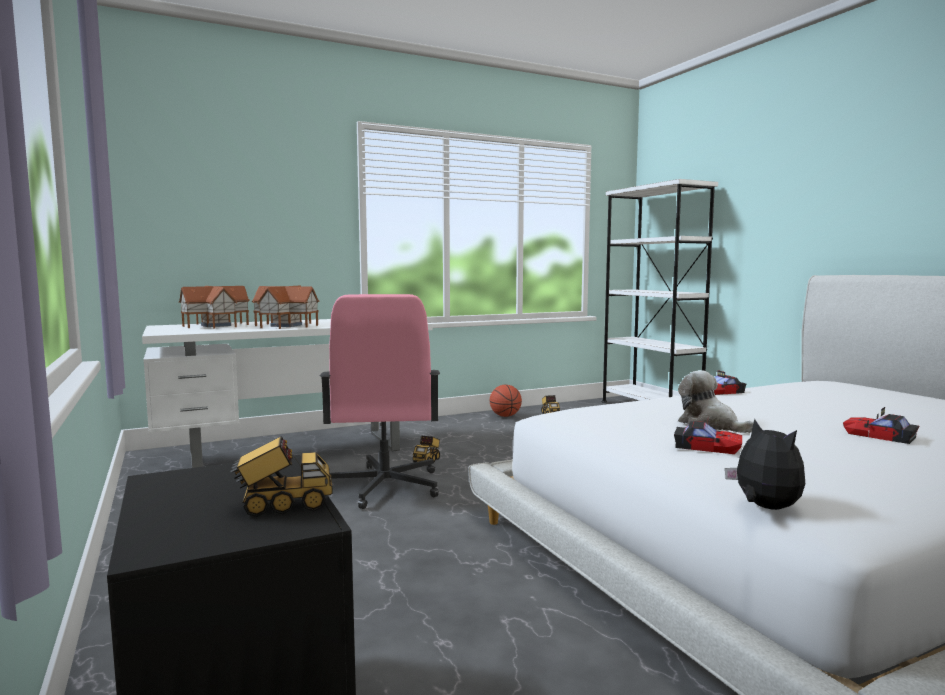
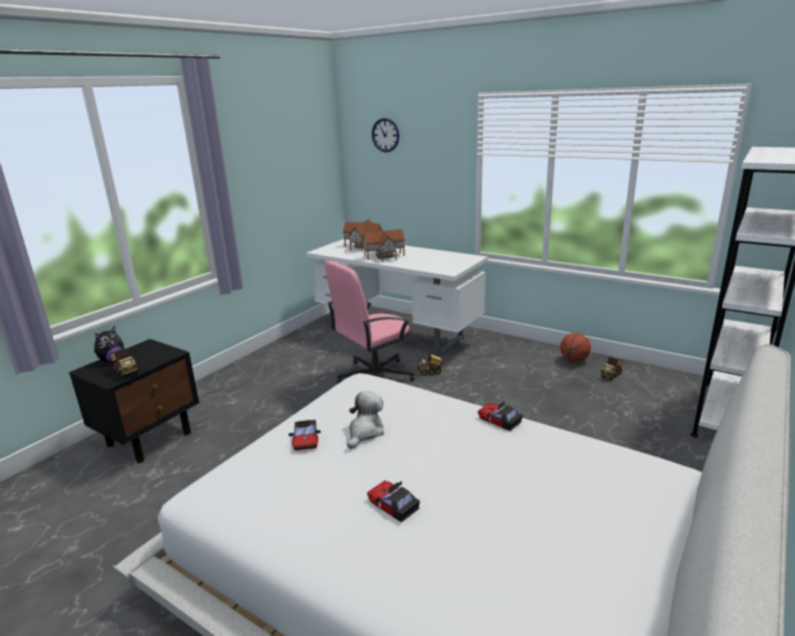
camera: 60 degrees right, 15 degrees up
plush toy [725,419,805,510] -> plush toy moved to [94,326,124,362]
toy car [843,407,919,444] -> toy car turned 60 degrees counterclockwise [367,480,420,522]
none -> wall clock [372,118,399,152]

